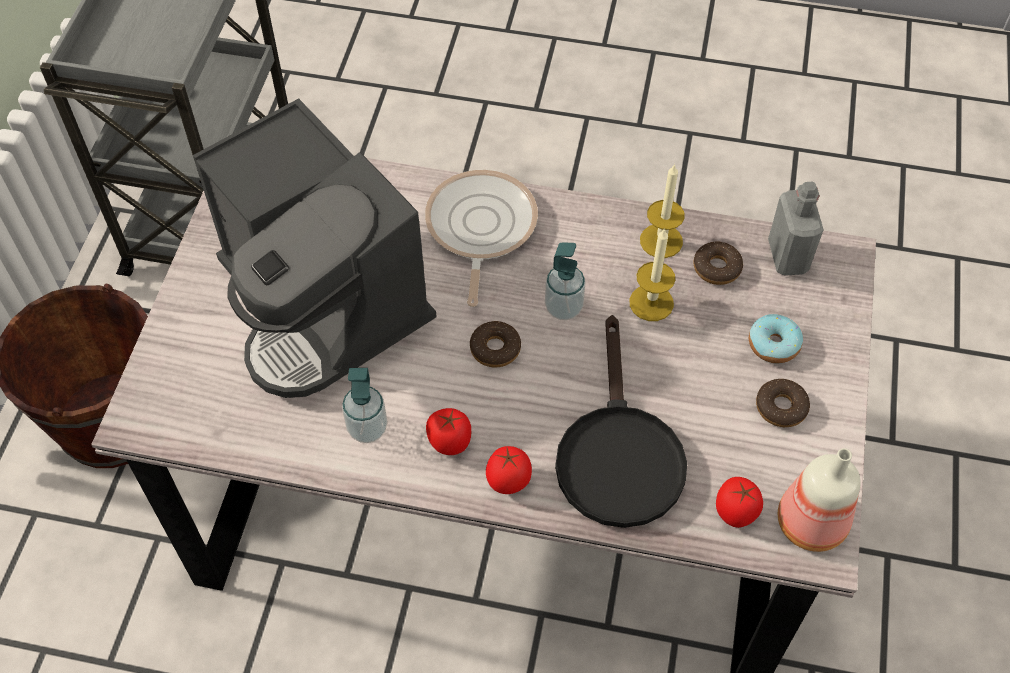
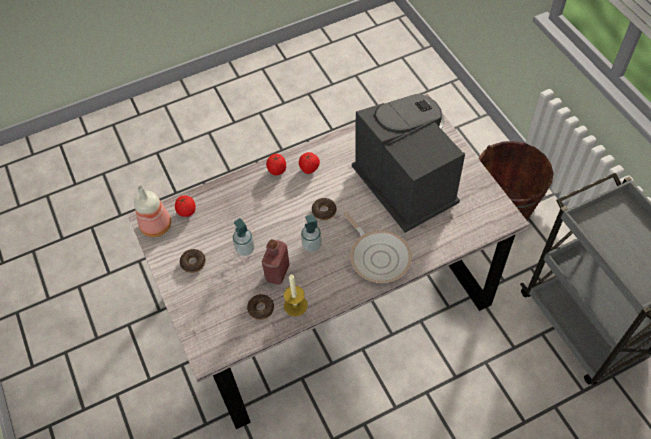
camera: 145 degrees right, 0 degrees up
coffee machine [193,98,437,398] -> coffee machine turned 45 degrees clockwise [352,94,465,233]
soap dispenser [342,368,388,443] -> soap dispenser moved to [233,218,255,256]
black frying pan [555,315,687,528] -> none
candle [629,228,675,321] -> red bottle [261,239,290,284]
donut [749,314,803,363] -> none
grey bottle [768,182,824,276] -> none

